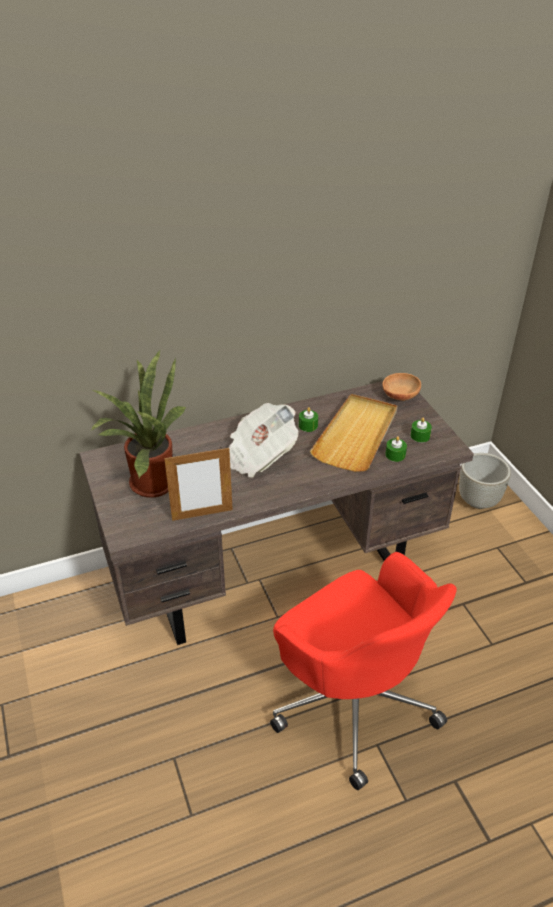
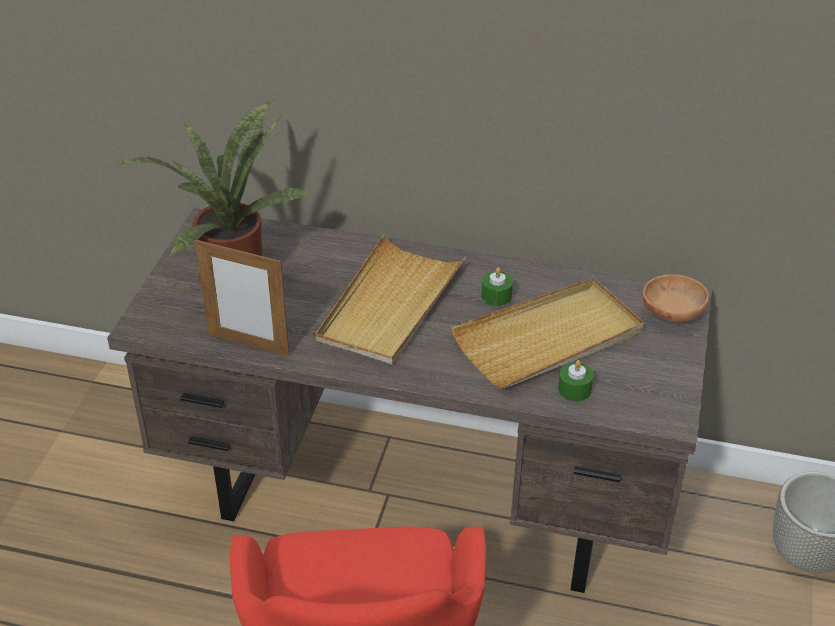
camera: 35 degrees right, 0 degrees up
newspaper [228,403,298,478] -> beige tray [316,234,466,365]
green candle [410,418,432,442] -> none

